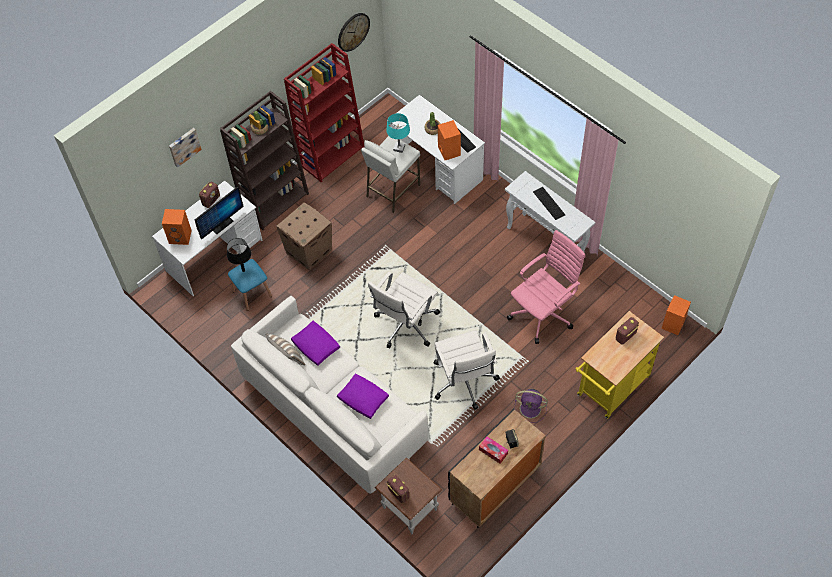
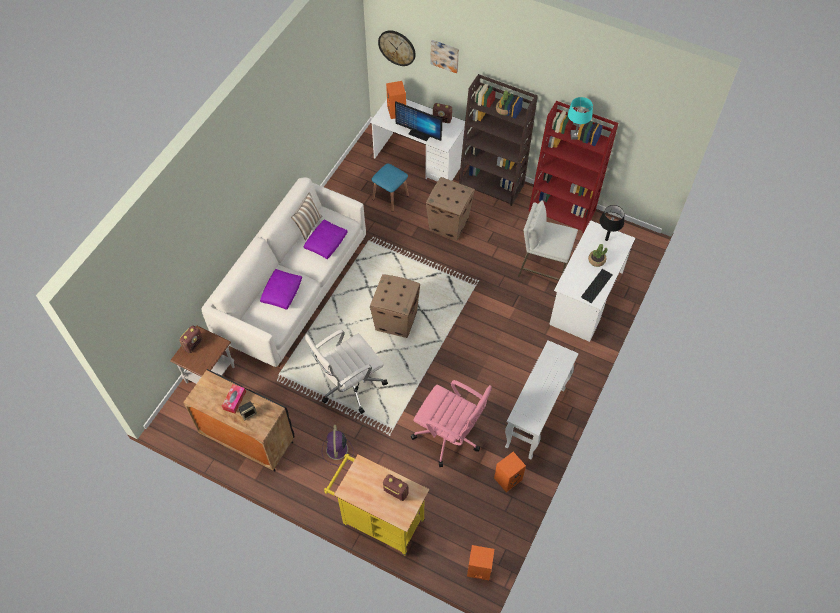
camera: 70 degrees right, 0 degrees up
black table lamp [227,238,251,272] -> black table lamp moved to [600,205,624,241]
wall clock [338,13,370,52] -> wall clock moved to [378,30,416,66]
white office chair [368,272,440,348] -> cardboard box [370,274,420,338]
turquoise table lamp [386,113,410,153] -> turquoise table lamp moved to [568,97,593,140]
orange speaker [438,120,461,160] -> orange speaker moved to [494,452,526,492]
keyboard [533,187,565,220] -> none

